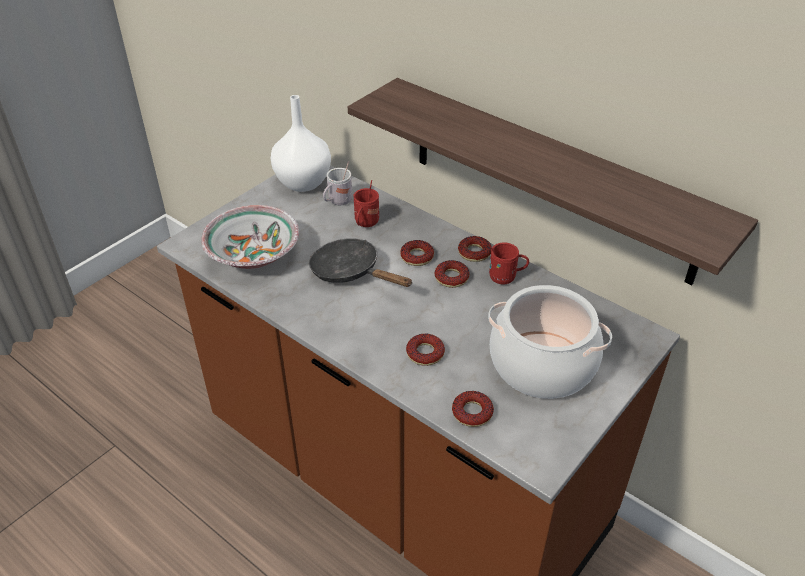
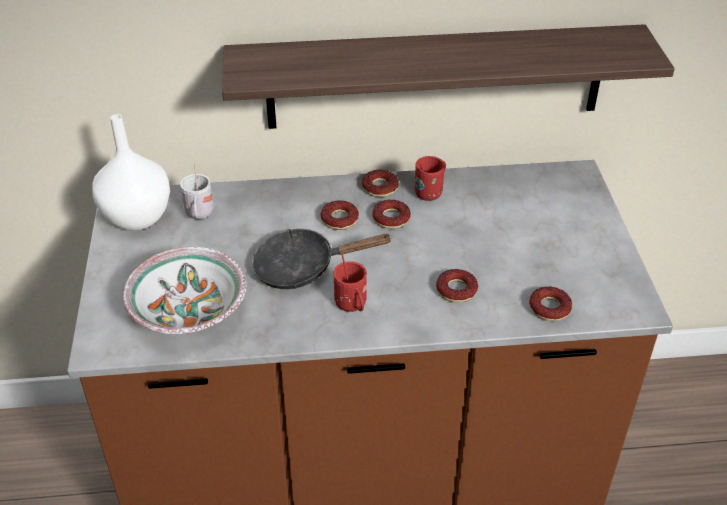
camera: 45 degrees left, 0 degrees up
red mug [354,180,379,227] -> red mug moved to [333,252,367,312]
cooking pot [488,285,612,399] -> none

